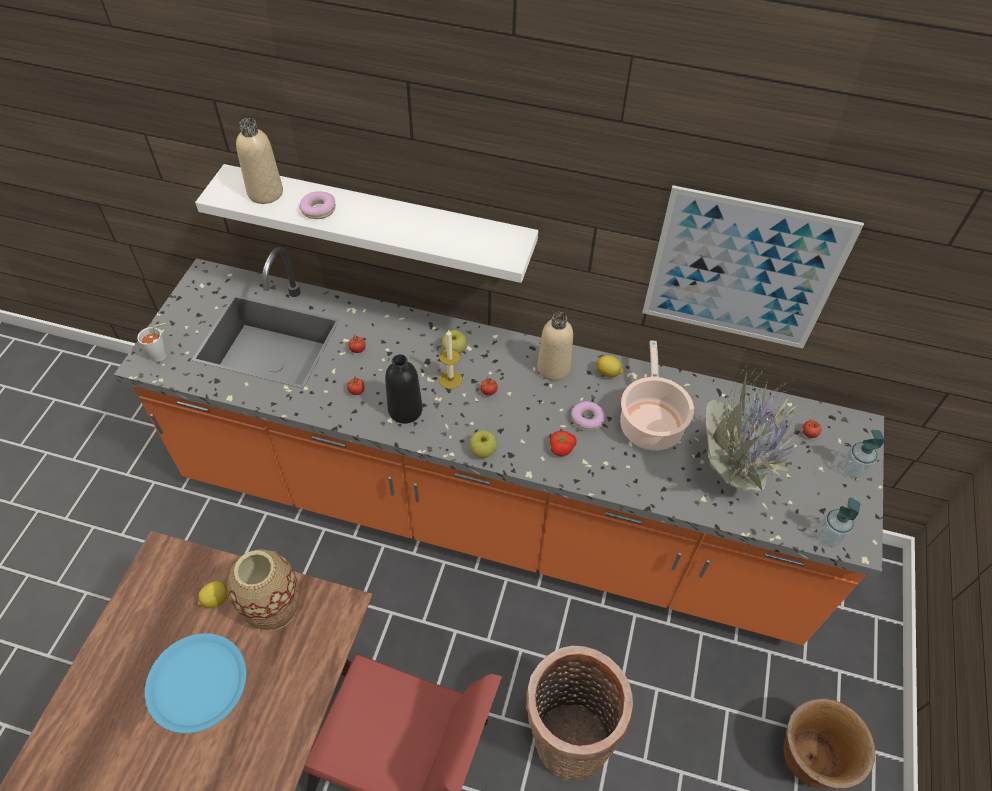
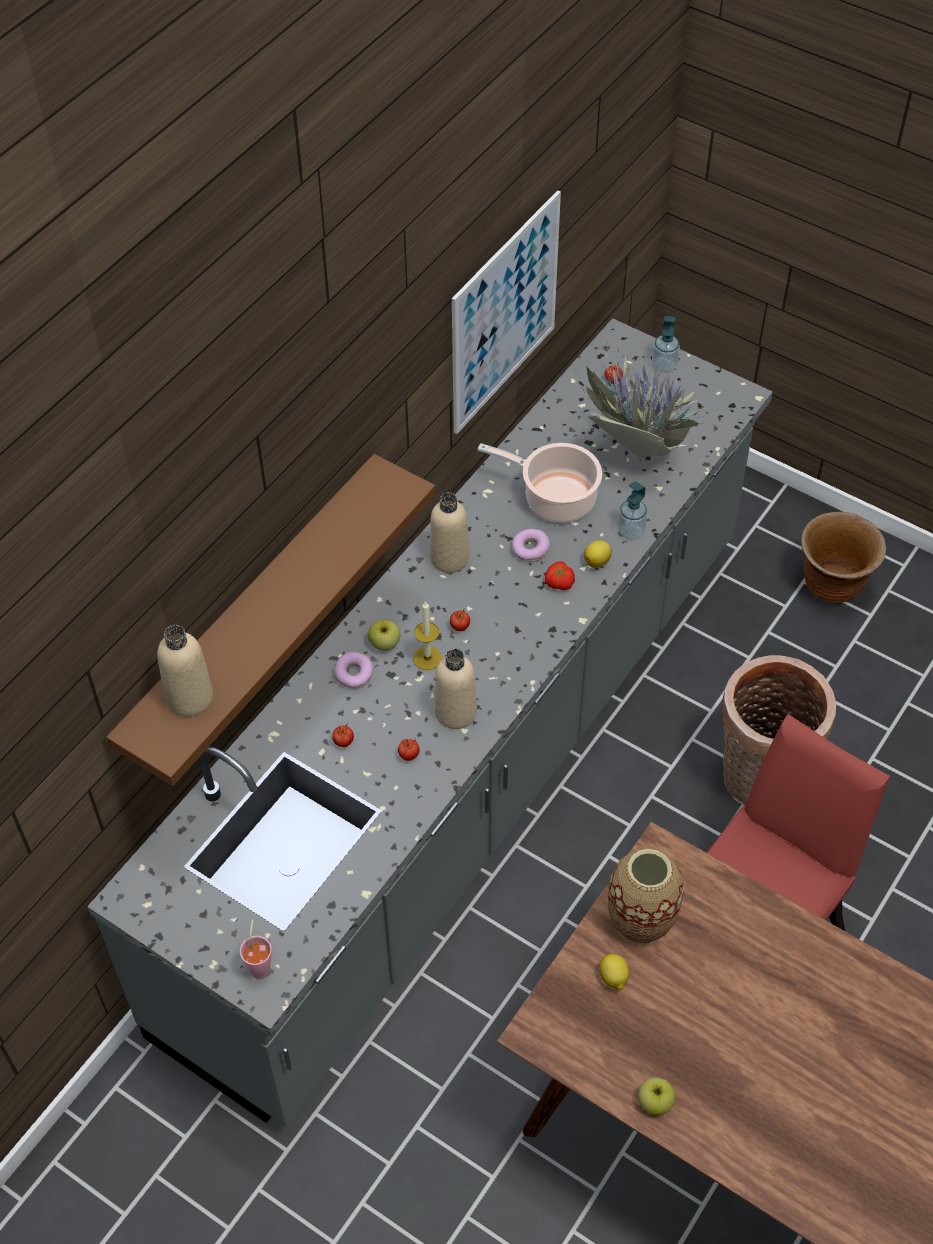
camera: 70 degrees left, 0 degrees up
orange counter [114,247,884,645] -> grey counter [87,318,773,1127]
white cup [137,323,166,362] -> pink cup [240,920,272,979]
blue plate [145,633,247,733] -> none
white shelf [195,164,538,283] -> brown shelf [106,454,436,786]
donut [299,192,336,219] -> donut moved to [335,652,374,689]
black bottle [385,354,423,424] -> beige bottle [435,649,477,729]
apple [470,430,497,458] -> apple moved to [638,1077,676,1115]
lemon [596,355,623,378] -> lemon moved to [584,540,612,568]
soap dispenser [817,497,860,546] -> soap dispenser moved to [618,481,647,540]

